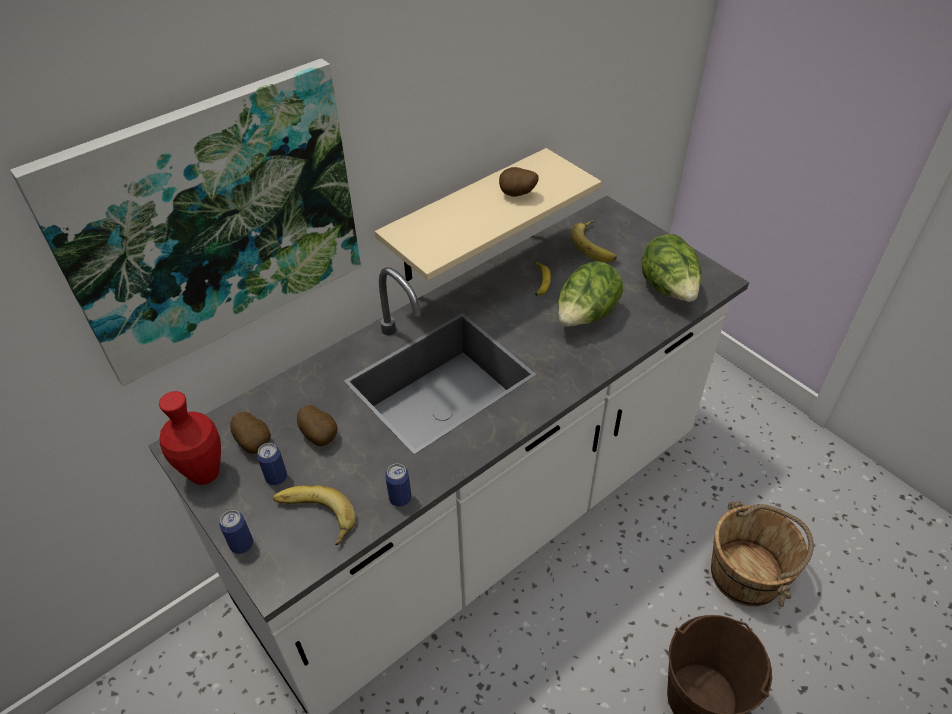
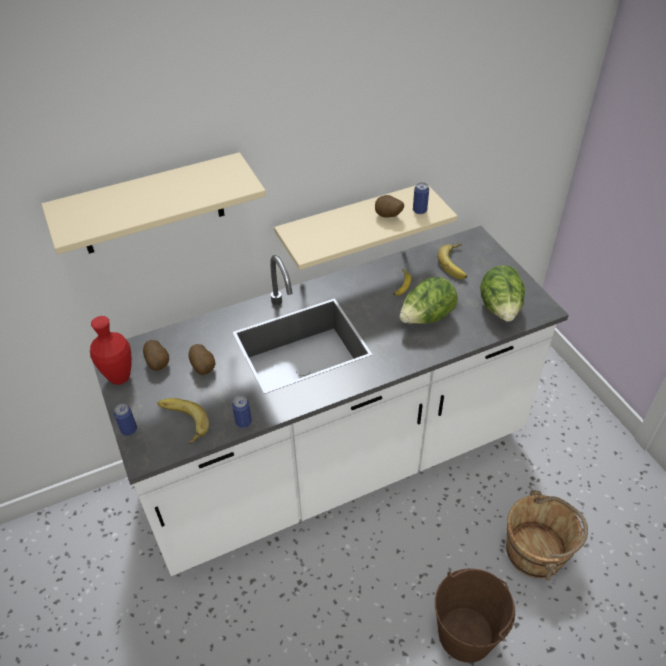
camera: 15 degrees right, 0 degrees up
picture [10,58,361,386] -> beige shelf [41,152,266,255]
can [257,443,287,485] -> can moved to [413,182,429,214]

